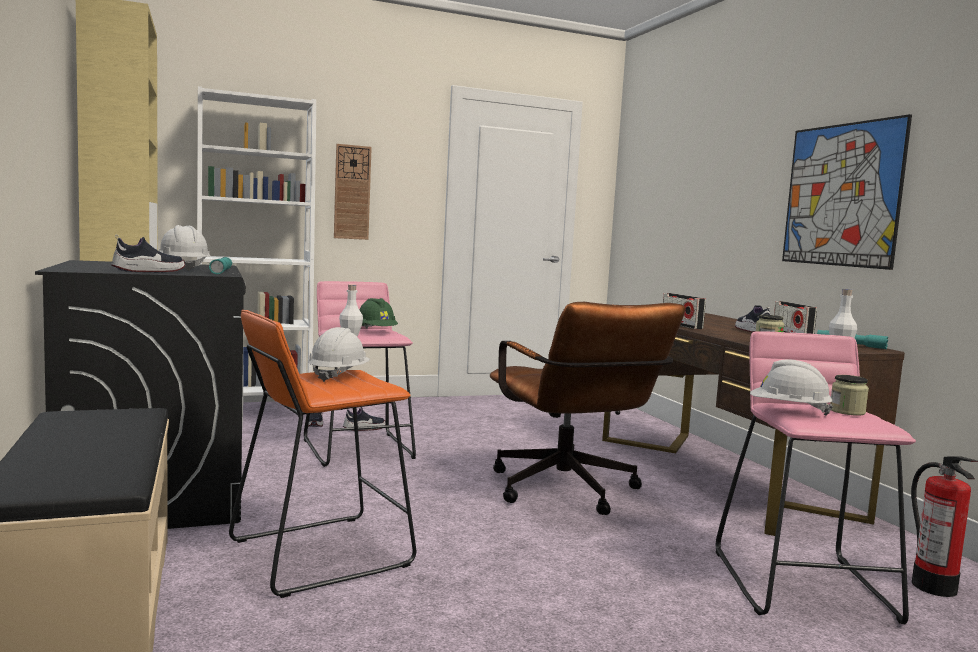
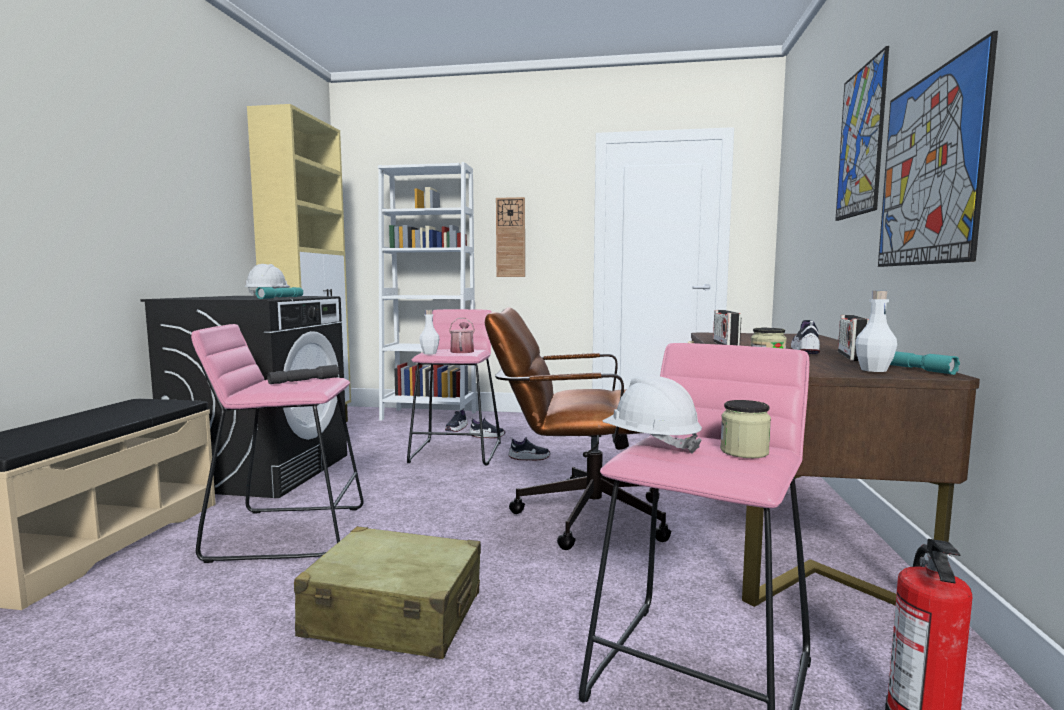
camera: 30 degrees right, 0 degrees up
shoe [111,235,185,272] -> shoe moved to [508,437,550,461]
orange stool [229,310,417,598] -> pink stool [191,324,364,563]
white hard hat [308,327,370,382] -> grey flashlight [267,365,339,384]
green hard hat [360,298,398,329] -> watering can [449,318,475,353]
brown office chair [490,302,685,515] -> brown office chair turned 90 degrees clockwise [485,307,671,550]
none -> beige suitcase [294,526,481,659]
none -> picture [835,46,889,221]

